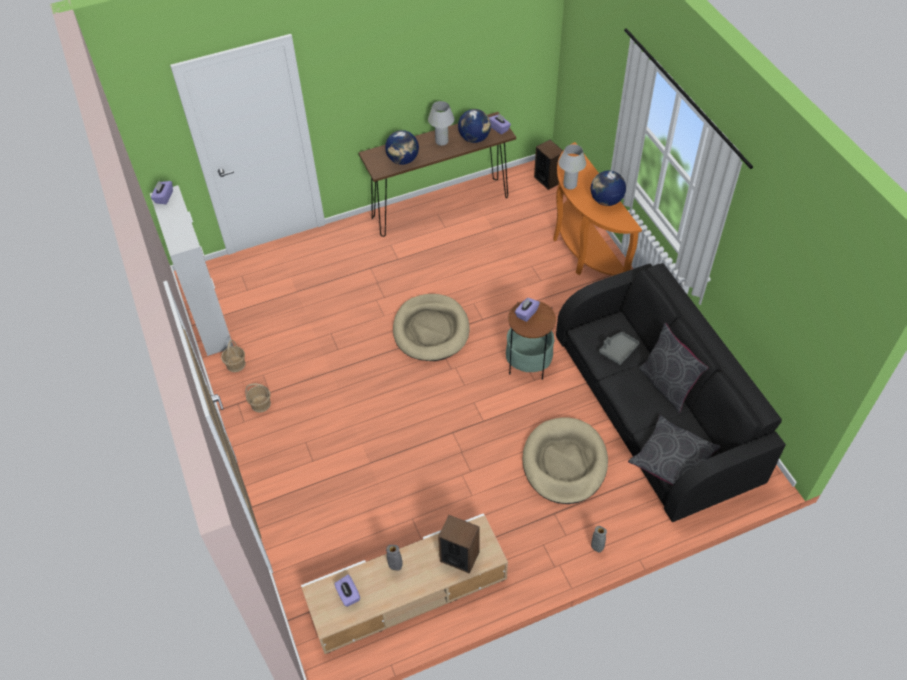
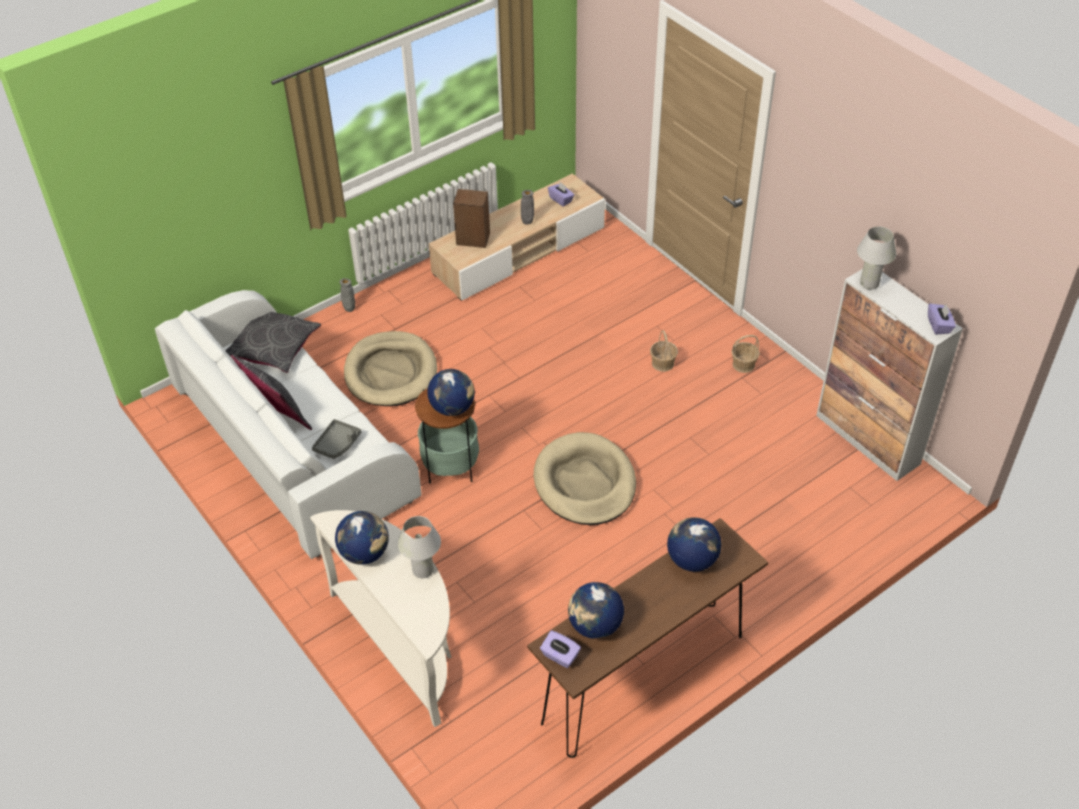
camera: 165 degrees right, 5 degrees down
basket [221,340,245,372] -> basket moved to [650,330,678,372]
white table lamp [428,101,454,146] -> white table lamp moved to [857,226,896,290]
purple tissue box [515,298,540,322] -> globe [427,369,475,416]
speaker [534,140,563,190] -> none
orange console table [553,142,642,276] -> white console table [310,510,452,727]
black sofa [556,263,786,522] -> white sofa [155,290,422,559]

